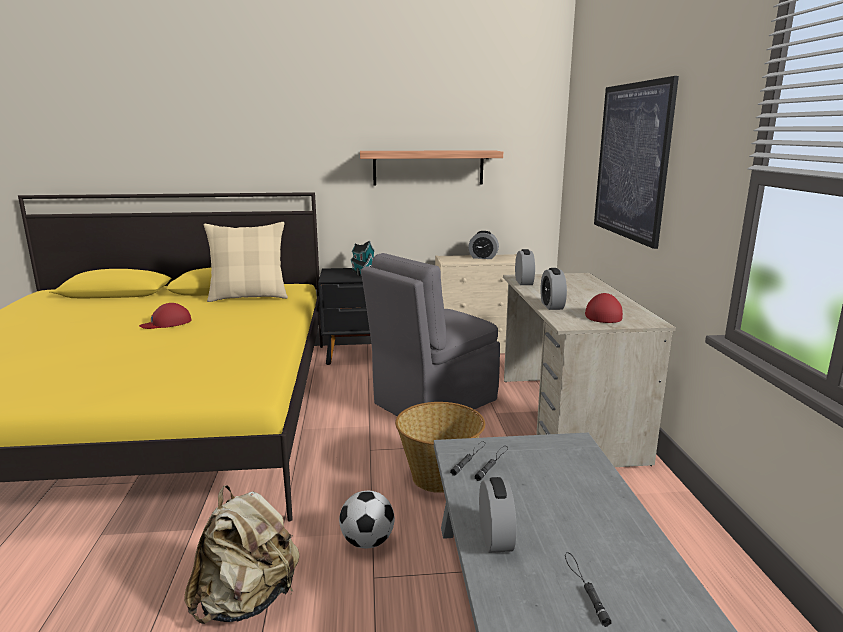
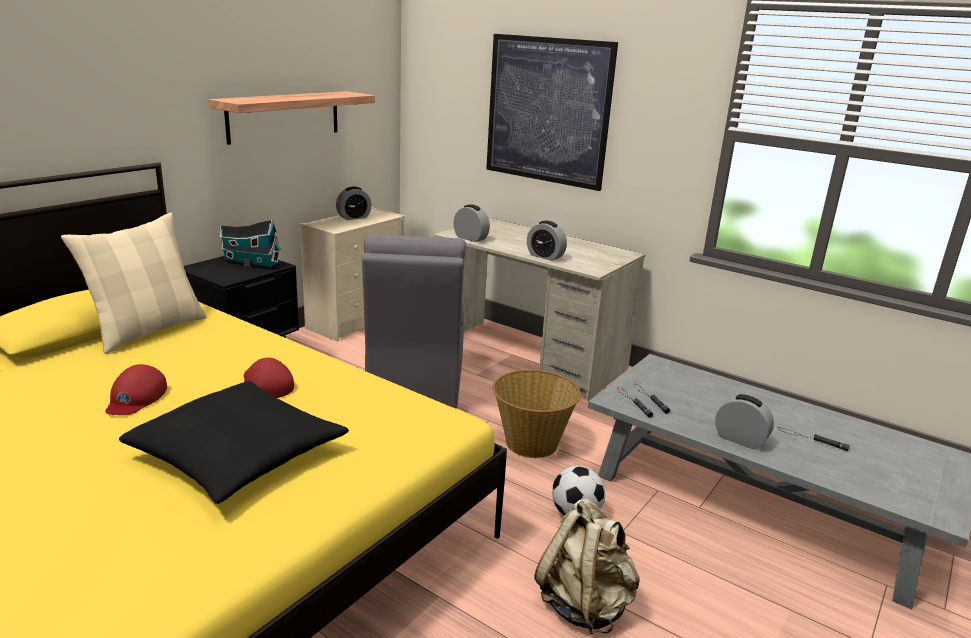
camera: 50 degrees left, 5 degrees up
red cap [585,293,623,323] -> red cap moved to [244,358,294,398]
none -> black pillow [119,381,349,504]

